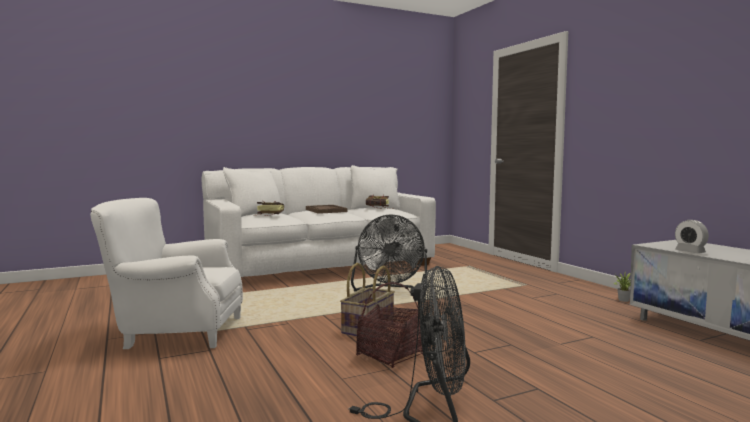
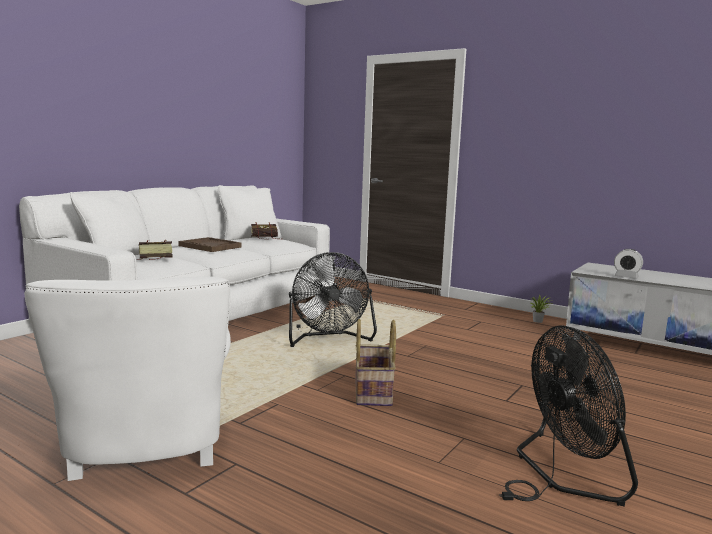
camera: 30 degrees left, 5 degrees up
white armchair [90,198,243,349] -> white armchair turned 75 degrees counterclockwise [24,277,231,481]
basket [356,282,423,368] -> none

